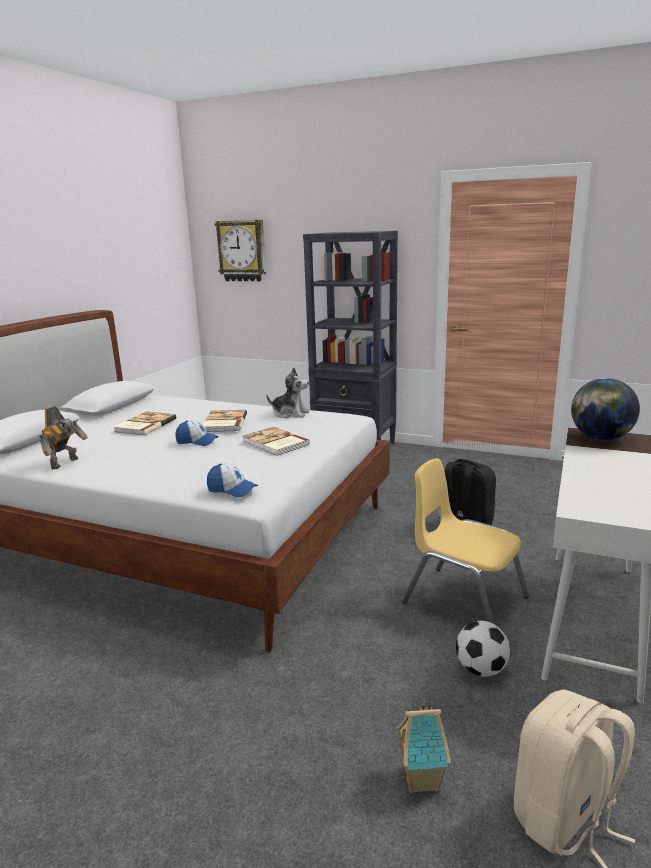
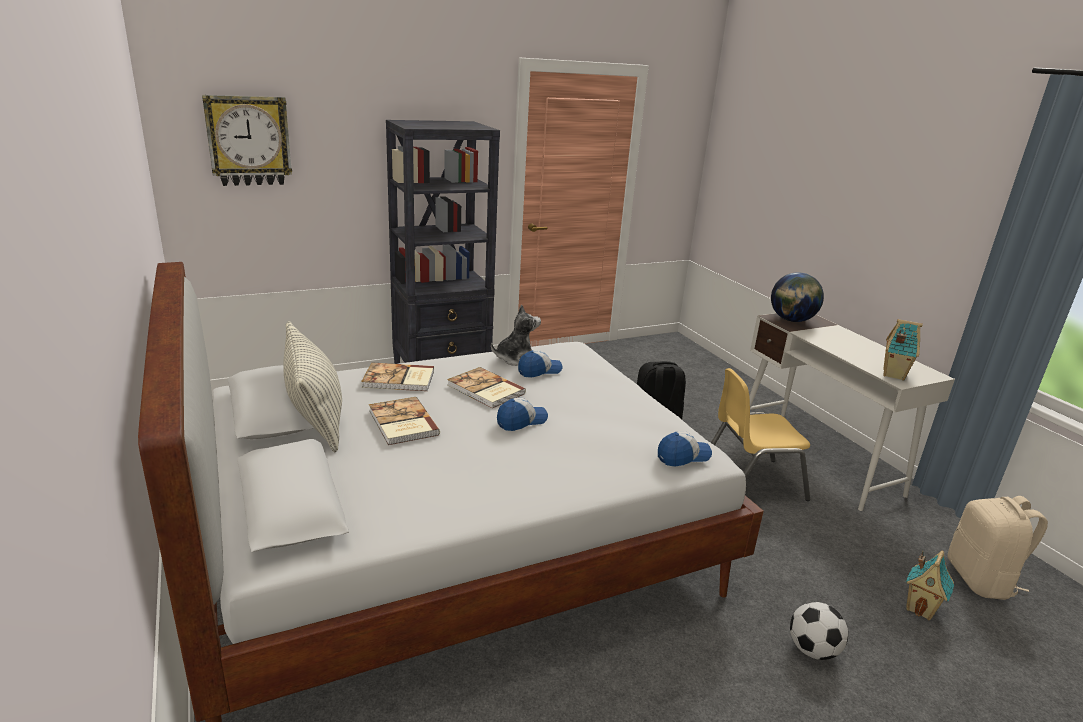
camera: 50 degrees left, 5 degrees up
toy robot [39,406,88,469] -> none
book [243,427,310,456] -> book moved to [361,363,434,391]
football [456,621,510,677] -> football moved to [790,602,848,660]
none -> pillow [283,321,342,452]
none -> cap [518,350,562,378]
none -> toy house [883,319,923,380]

